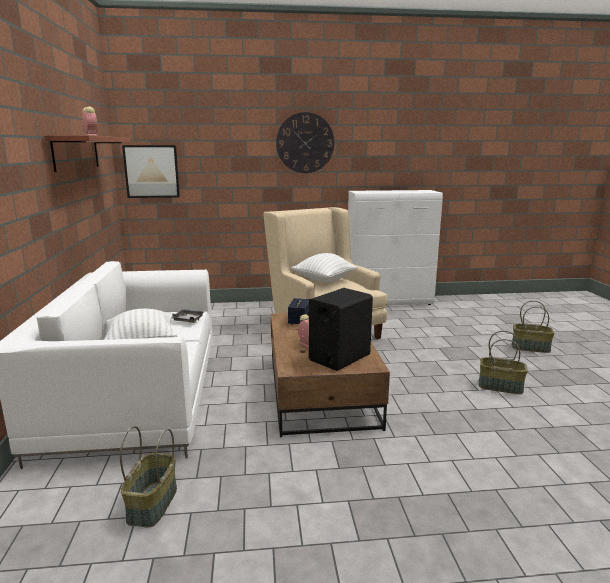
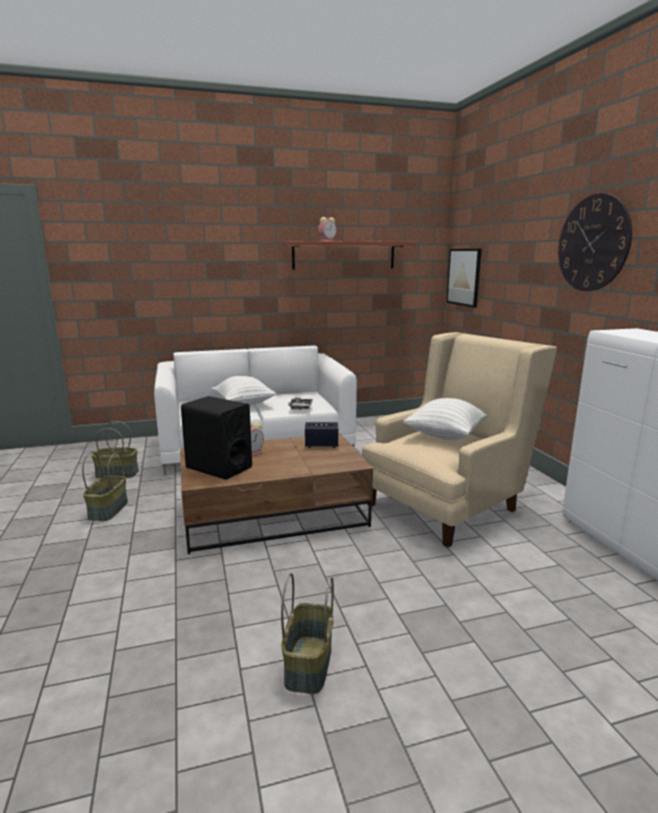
camera: 80 degrees right, 0 degrees up
basket [512,300,555,353] -> basket moved to [82,452,128,521]

